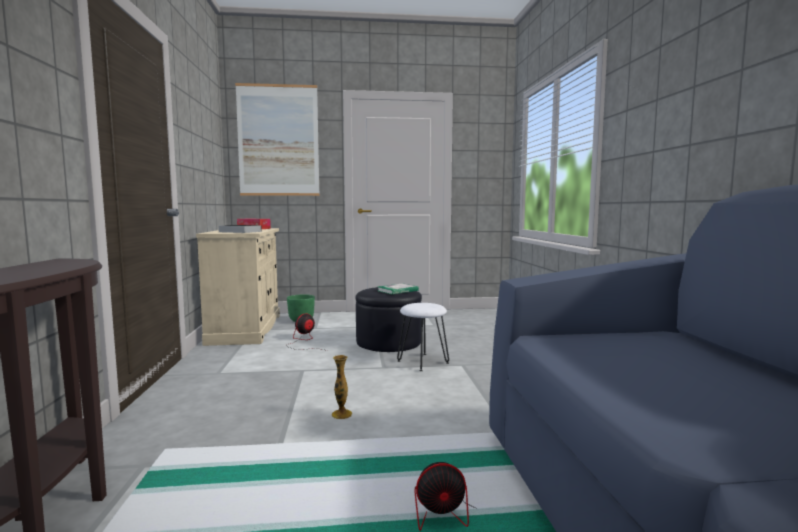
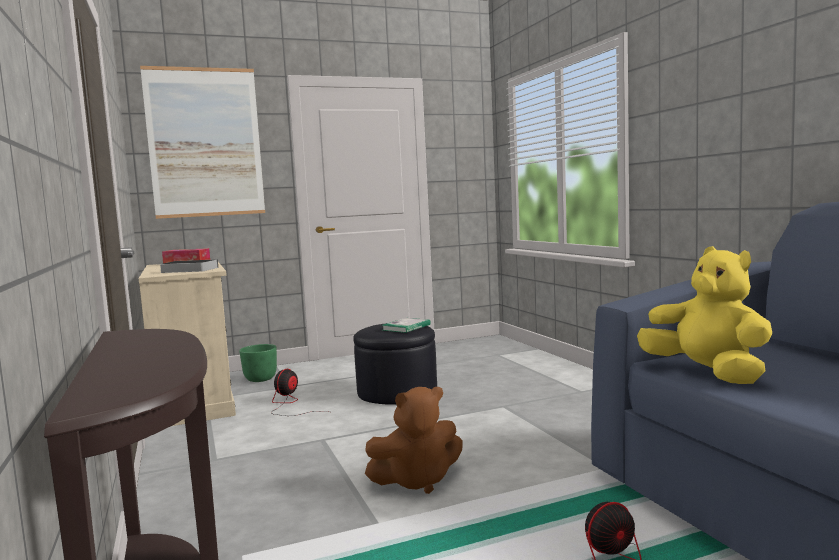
camera: 15 degrees left, 0 degrees up
vase [332,355,352,419] -> brown plush toy [365,387,463,494]
white stool [397,303,449,371] -> none
none -> yellow plush toy [637,246,772,384]

